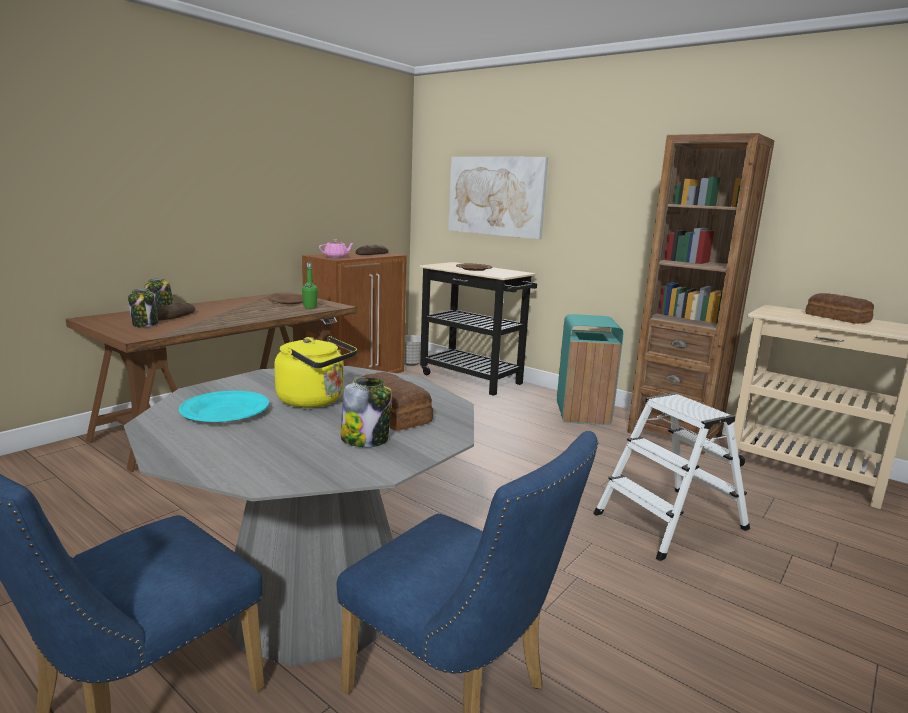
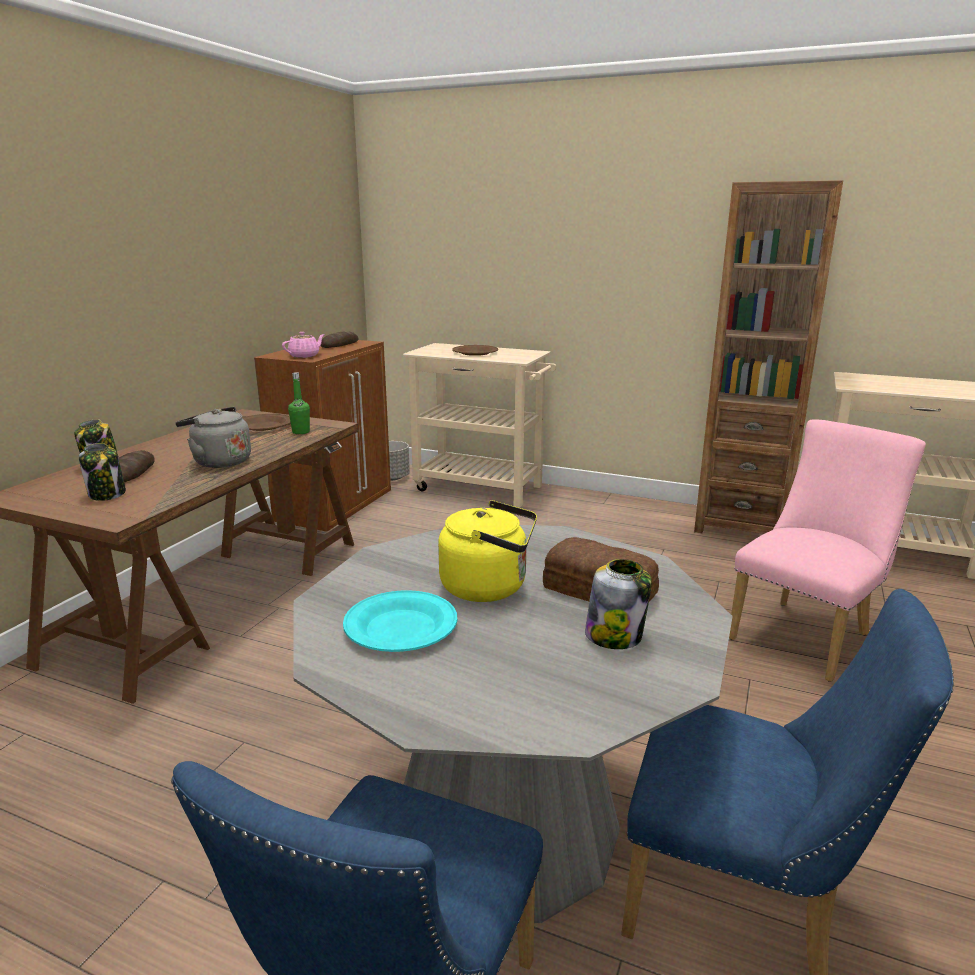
camera: 15 degrees left, 5 degrees up
black cart [419,262,537,396] -> beige cart [403,343,556,508]
picture [448,157,548,239] -> none
turquoise trash can [557,314,623,425] -> none
white step ladder [593,393,750,561] -> pink chair [729,420,926,682]
bread [805,293,874,324] -> none
none -> grey kettle [175,407,251,468]

